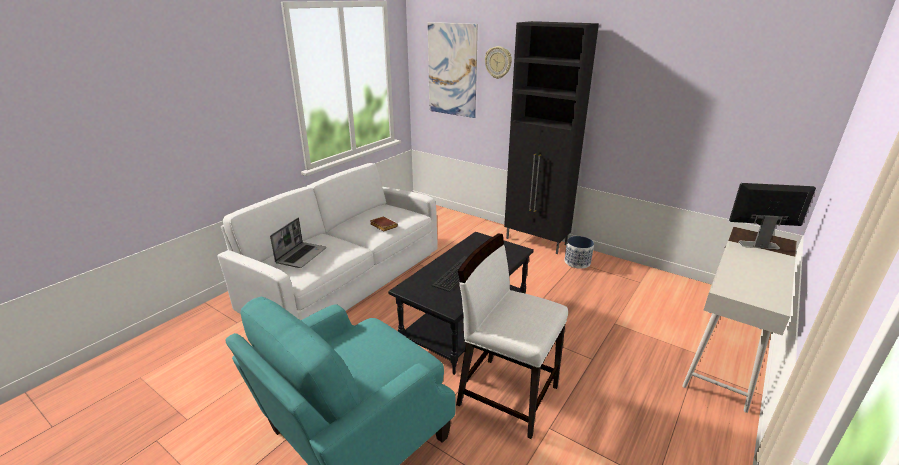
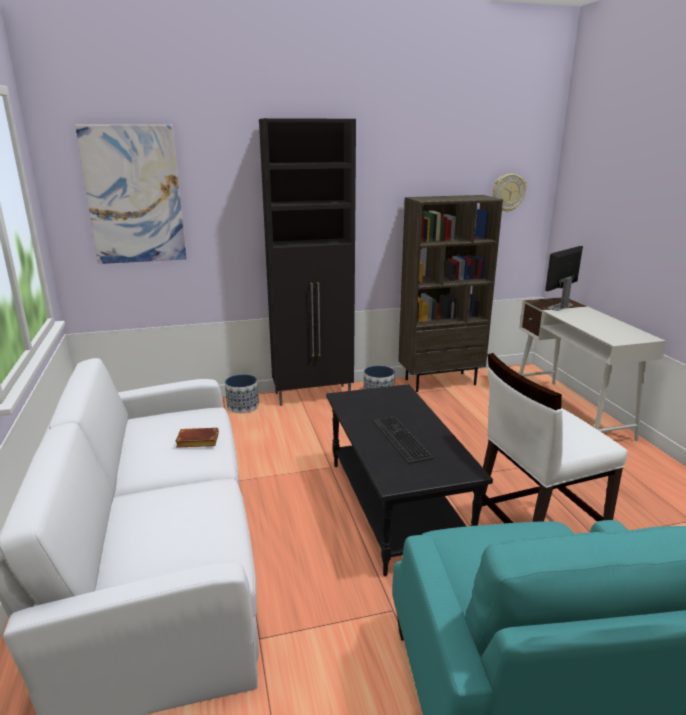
camera: 50 degrees left, 5 degrees down
laptop [270,218,327,268] -> none
wall clock [485,46,512,79] -> wall clock moved to [493,174,527,212]
none -> planter [225,374,259,413]
none -> brown bookcase [398,195,503,392]

